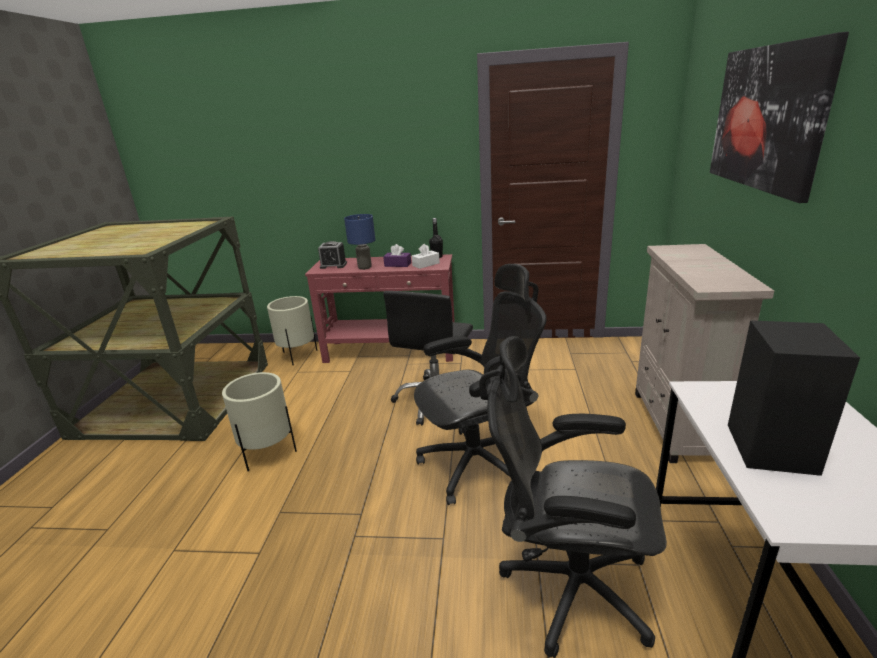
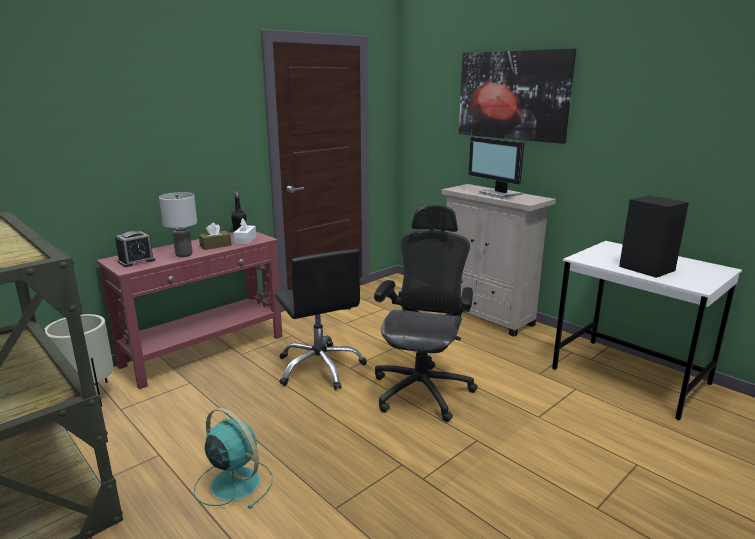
camera: 50 degrees left, 5 degrees down
beige planter [222,372,297,472] -> turquoise fan [194,408,273,509]
blue table lamp [344,214,375,270] -> white table lamp [159,192,197,257]
purple tissue box [383,244,411,267] -> brown tissue box [199,223,231,250]
office chair [479,336,667,658] -> none
none -> monitor [468,137,524,198]

